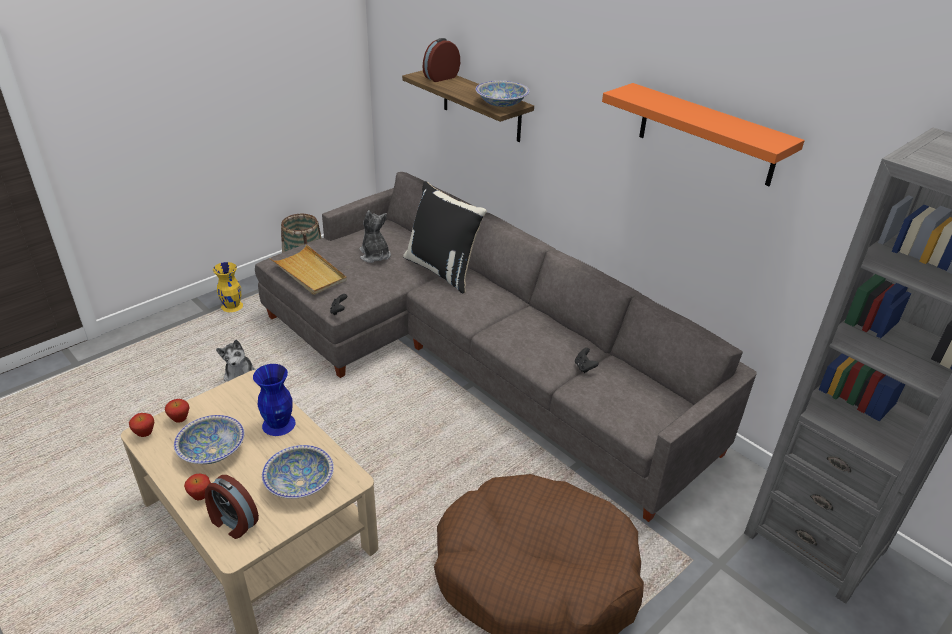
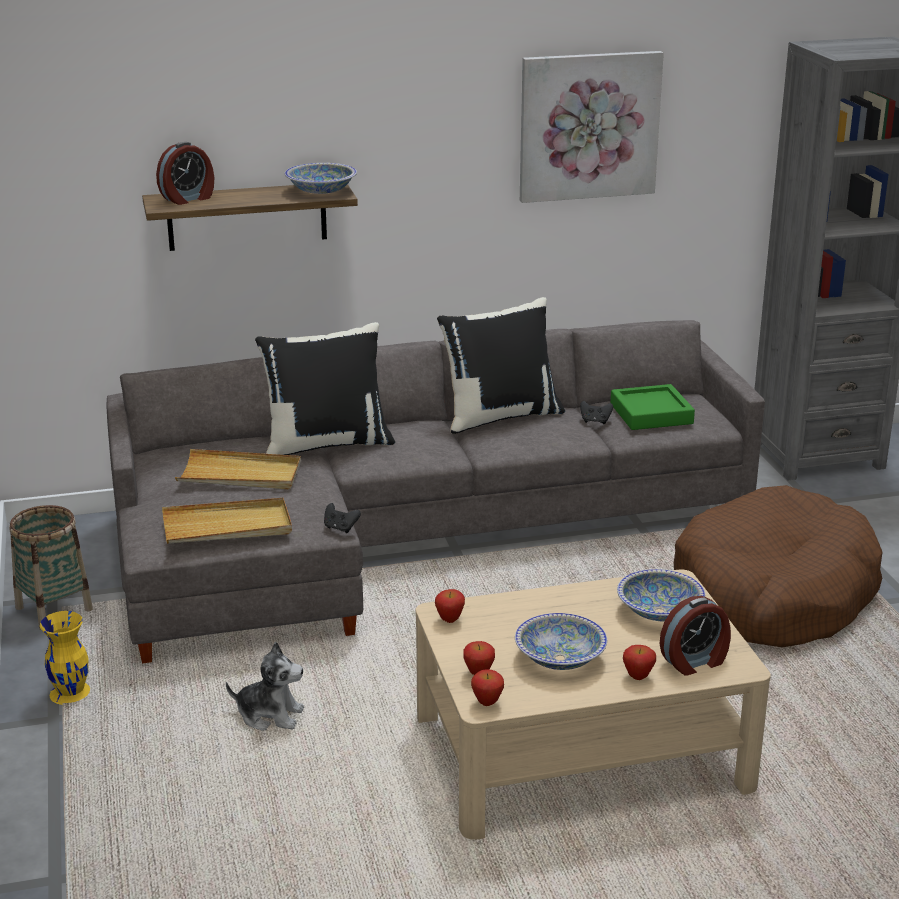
camera: 60 degrees left, 10 degrees down
blue vase [253,364,296,436] -> none
plush toy [360,210,391,263] -> beige tray [175,449,301,489]
alarm clock [423,38,460,82] -> alarm clock turned 120 degrees counterclockwise [156,142,214,205]
orange shelf [602,83,805,186] -> picture [520,51,664,203]
none -> apple [435,589,465,623]
none -> black pillow [437,297,565,434]
none -> green tray [610,384,695,430]

